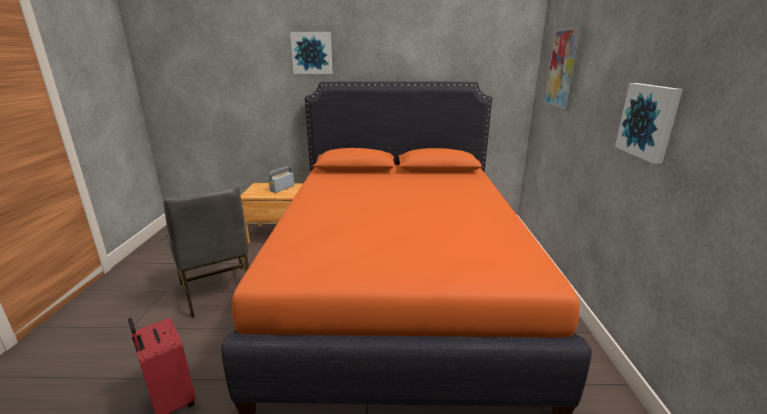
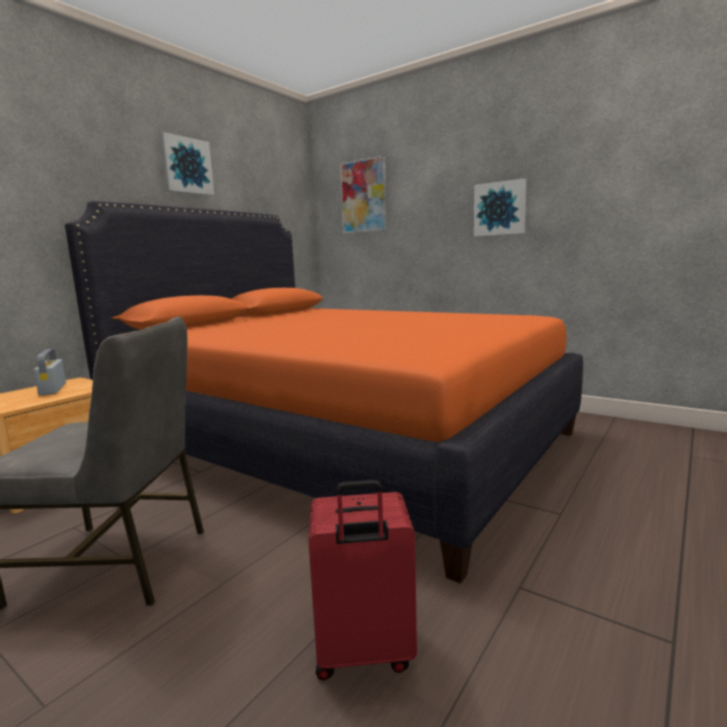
camera: 55 degrees left, 10 degrees down
picture [290,32,333,74] -> picture moved to [159,132,214,196]

